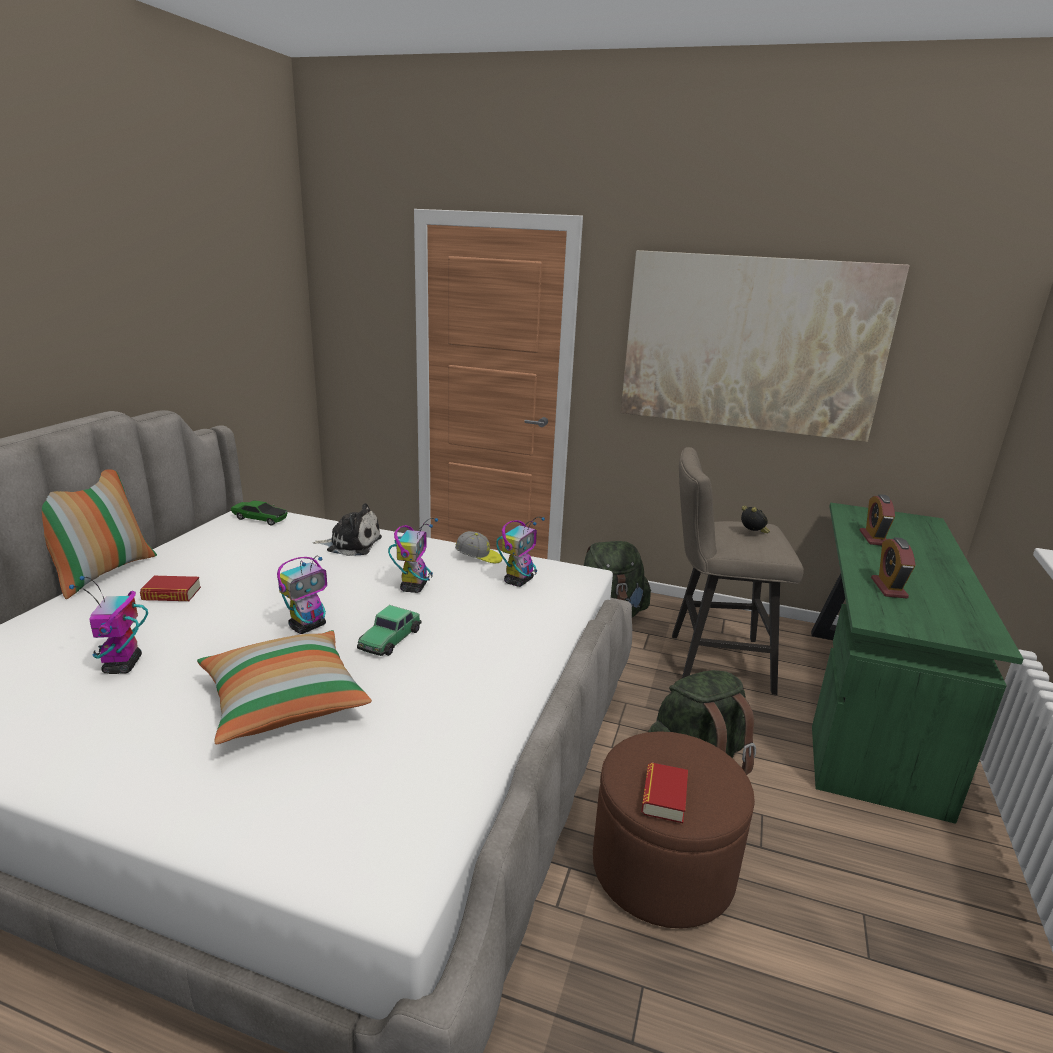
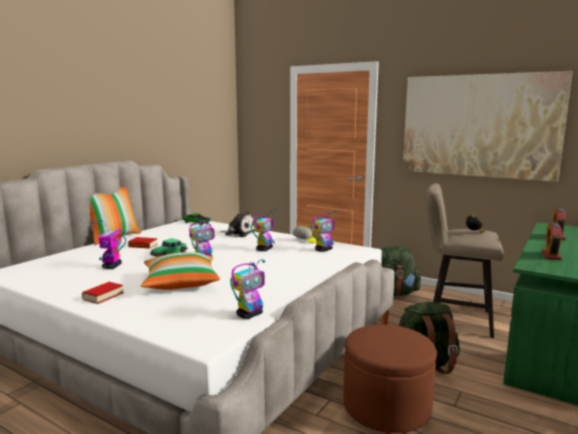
camera: 15 degrees right, 10 degrees down
toy car [357,605,421,656] -> toy car moved to [150,238,188,257]
book [641,762,688,823] -> book moved to [82,282,124,304]
none -> toy robot [230,260,265,319]

